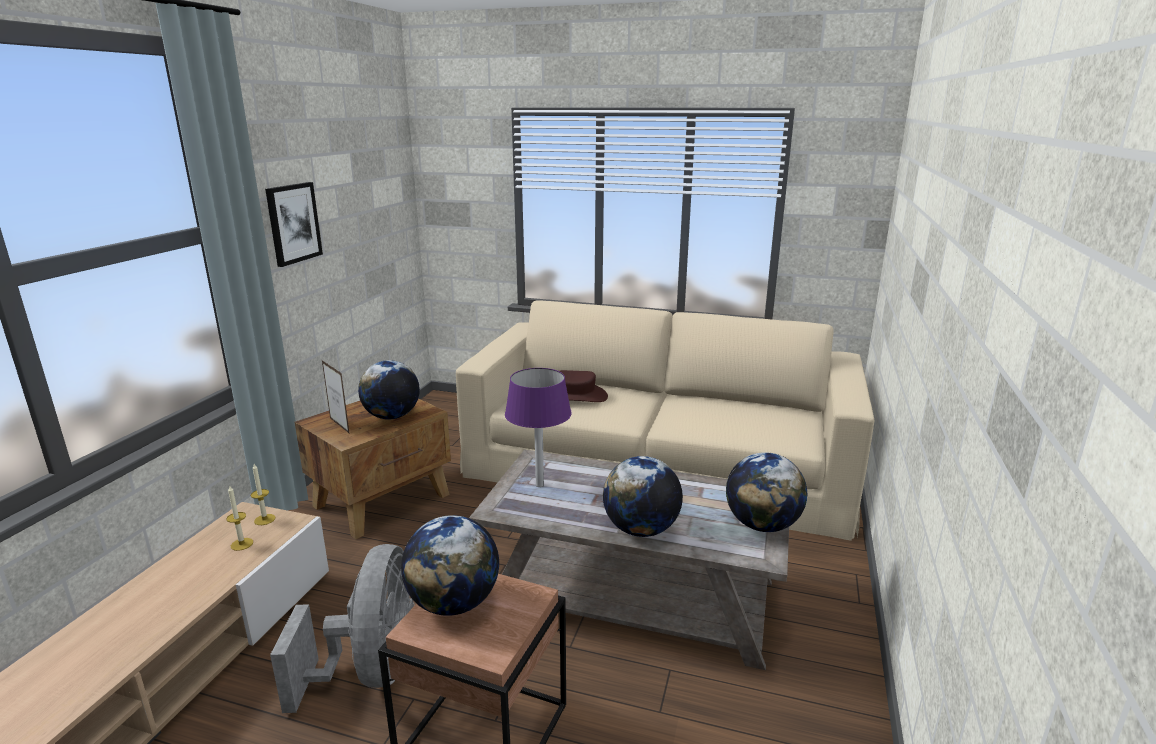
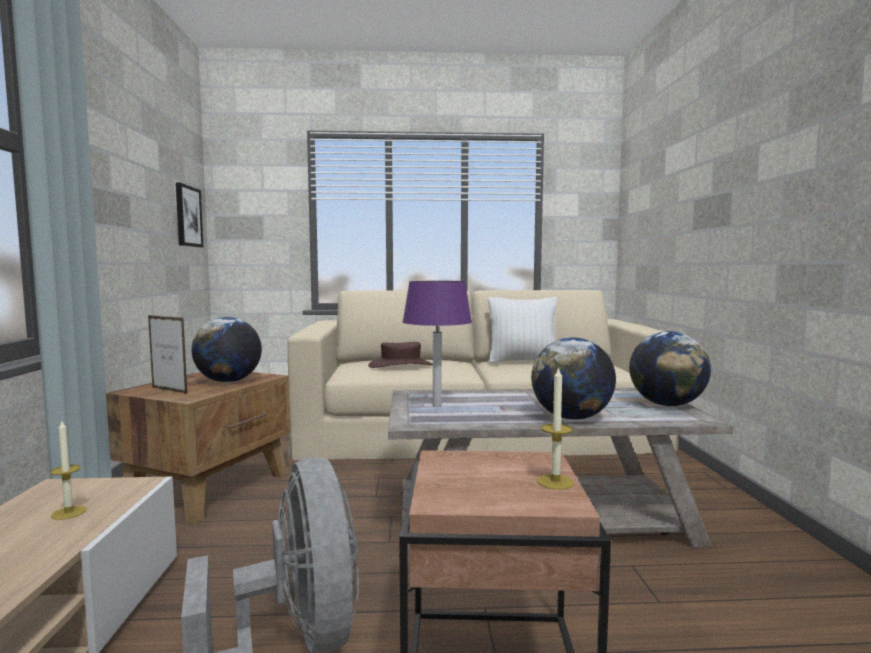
camera: 20 degrees left, 15 degrees down
candle [251,464,275,525] -> candle moved to [537,366,574,490]
picture [265,182,323,267] -> picture moved to [176,182,203,247]
globe [401,515,499,616] -> none
none -> white pillow [488,297,557,363]

